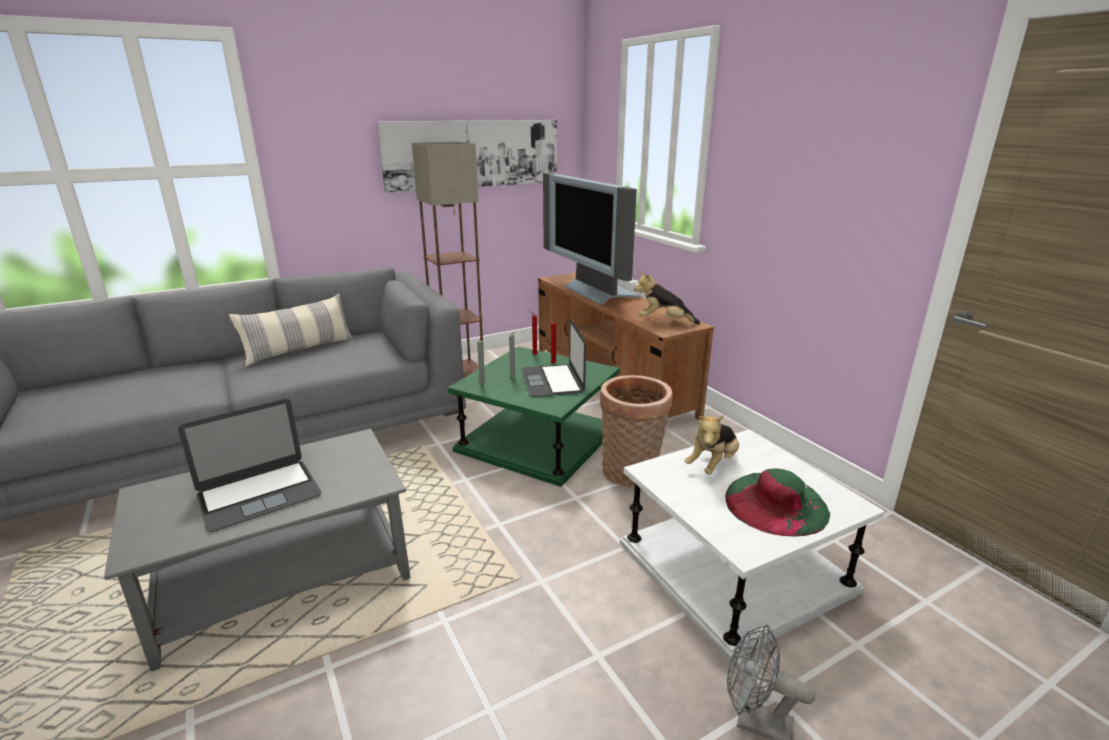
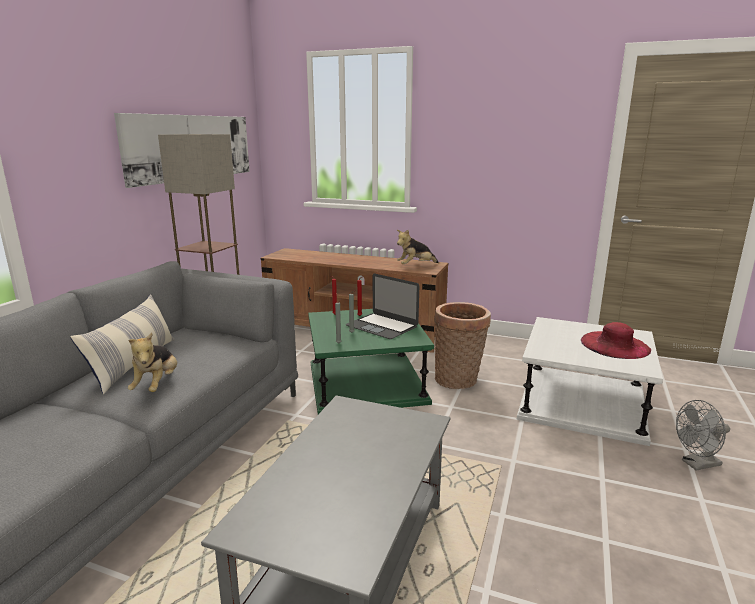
camera: 40 degrees left, 5 degrees down
laptop [178,399,321,532] -> none
television [543,173,641,305] -> none
plush toy [685,415,739,474] -> plush toy moved to [128,333,177,392]
green hat [725,468,830,537] -> red hat [581,322,651,359]

